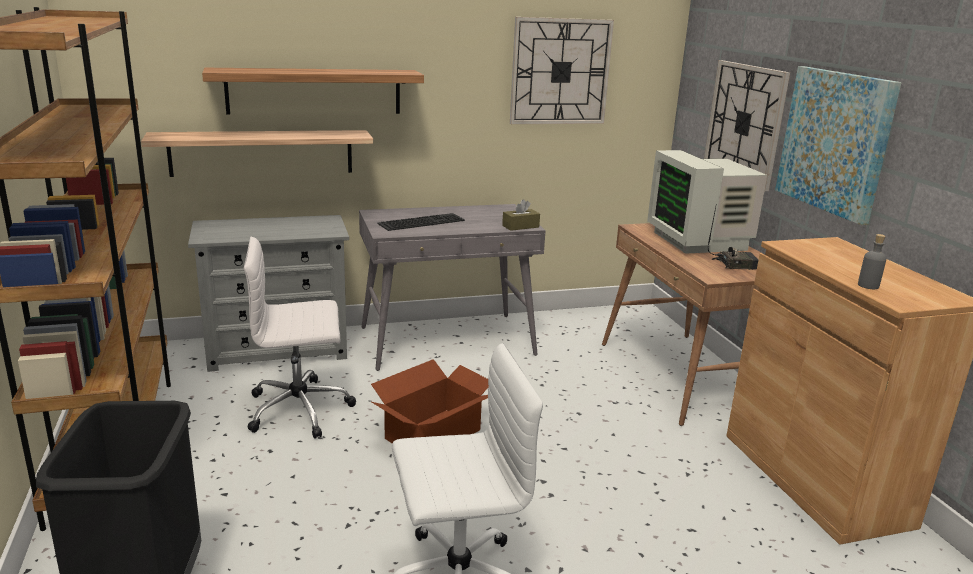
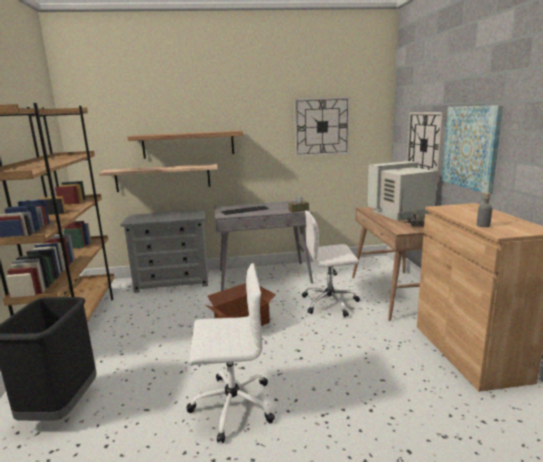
camera: 10 degrees right, 5 degrees down
white office chair [244,237,356,439] -> white office chair moved to [302,211,360,317]
monitor [647,150,767,254] -> monitor turned 75 degrees clockwise [367,161,438,221]

